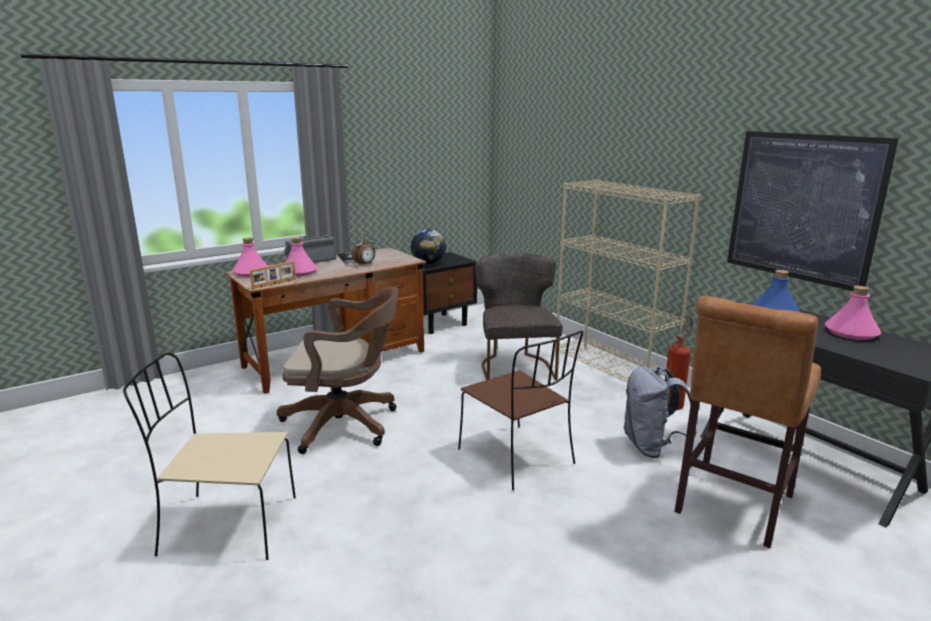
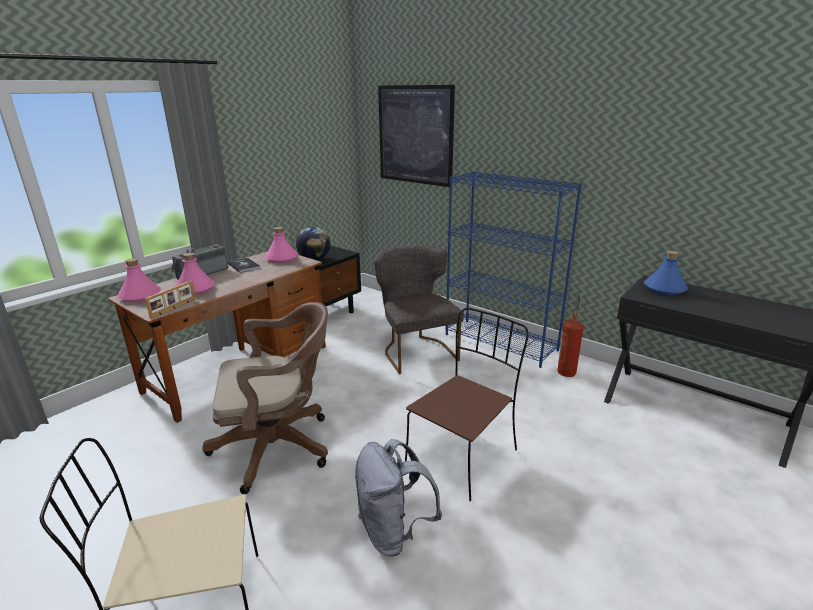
camera: 15 degrees left, 5 degrees up
alarm clock [352,234,375,266] -> none
brown chair [458,331,583,490] -> brown chair turned 90 degrees counterclockwise [405,308,529,501]
beige bookcase [555,180,701,383] -> blue bookcase [445,171,582,368]
grey backpack [623,366,697,458] -> grey backpack moved to [355,439,442,556]
brown stool [674,296,821,548] -> none
picture [727,131,899,291] -> picture moved to [378,85,455,187]
pink bottle [825,286,881,340] -> pink bottle moved to [265,227,298,263]

